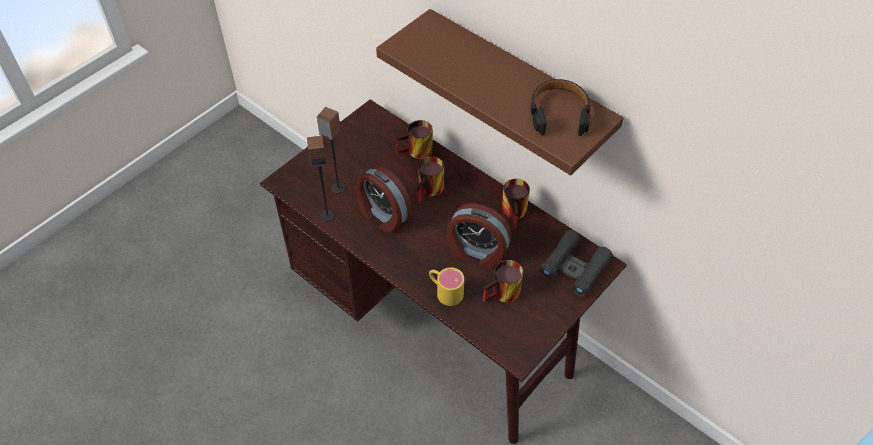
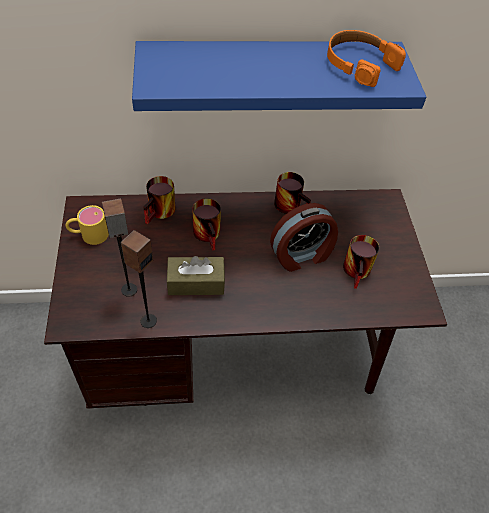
camera: 50 degrees left, 0 degrees up
alarm clock [356,165,412,233] -> brown tissue box [167,256,225,295]
brown shelf [376,9,624,175] -> blue shelf [132,41,426,111]
yellow mug [429,267,464,306] -> yellow mug moved to [66,205,109,245]
black headphones [530,79,591,136] -> orange headphones [327,30,406,87]
black binoculars [539,230,613,297] -> none

